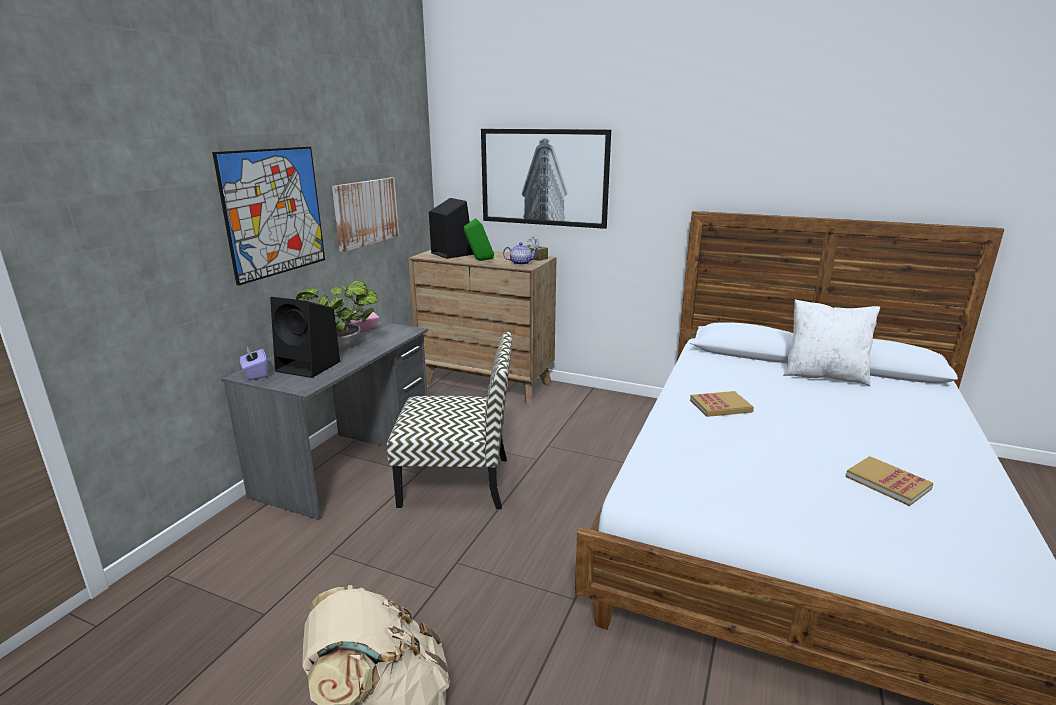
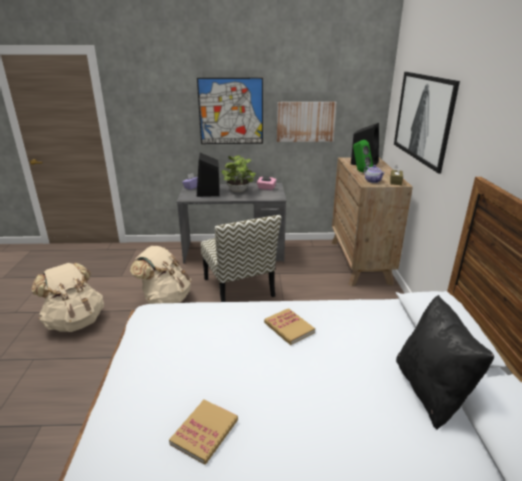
camera: 65 degrees right, 5 degrees up
white pillow [783,299,880,386] -> black pillow [396,295,494,430]
none -> beige backpack [130,246,191,304]

